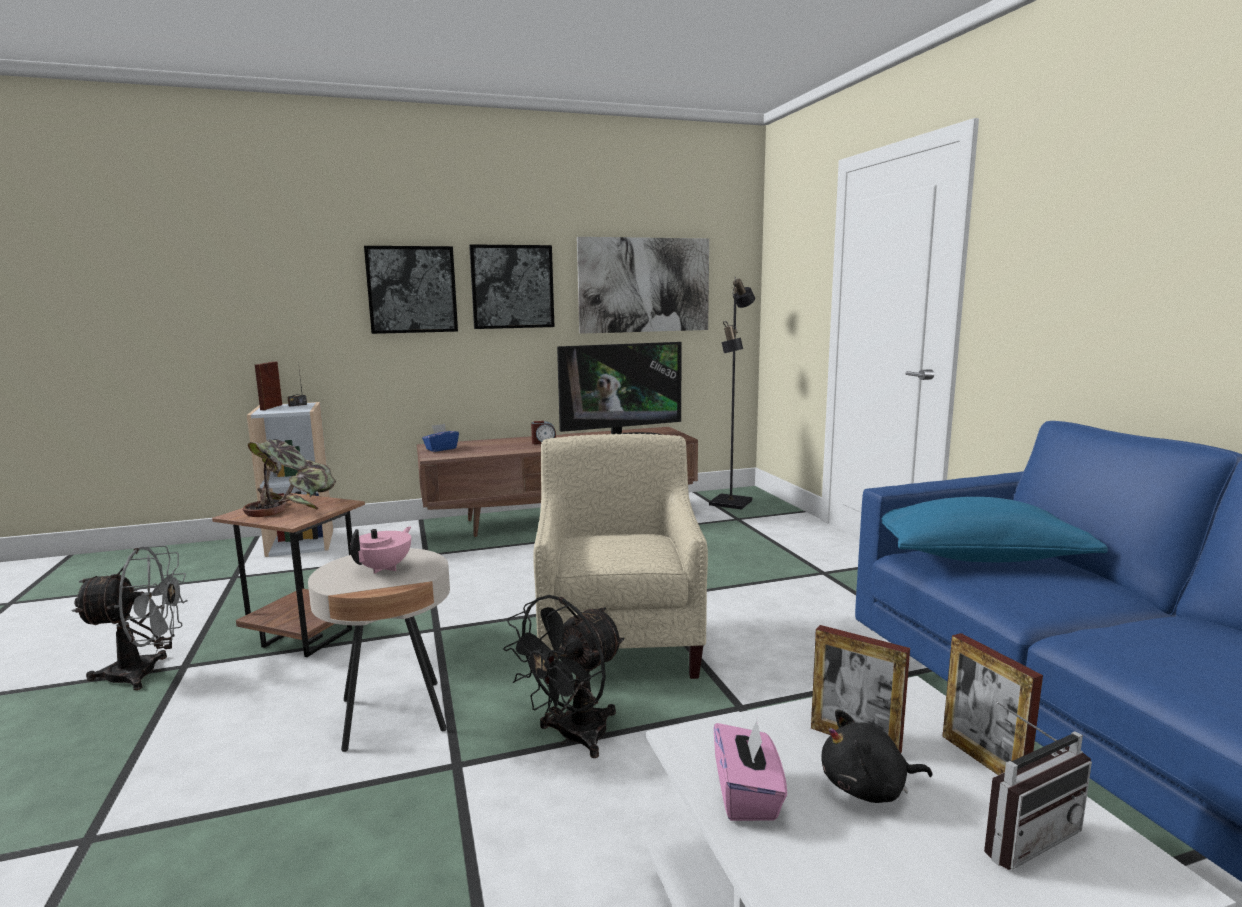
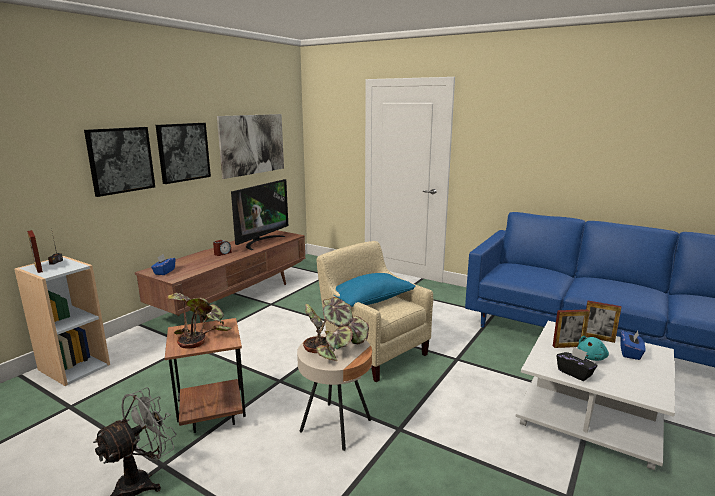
camera: 40 degrees left, 5 degrees up
pink teapot [350,526,411,574] -> potted plant [303,297,369,361]
black fan [503,595,624,758] -> none
black floor lamp [709,277,755,509] -> none
pink tissue box [714,718,787,821] -> black tissue box [557,347,597,381]
black plush toy [821,709,933,803] -> turquoise plush toy [577,336,609,361]
blue pillow [882,497,1108,562] -> blue pillow moved to [333,273,415,307]
radio [984,702,1092,870] -> blue tissue box [620,331,646,360]

